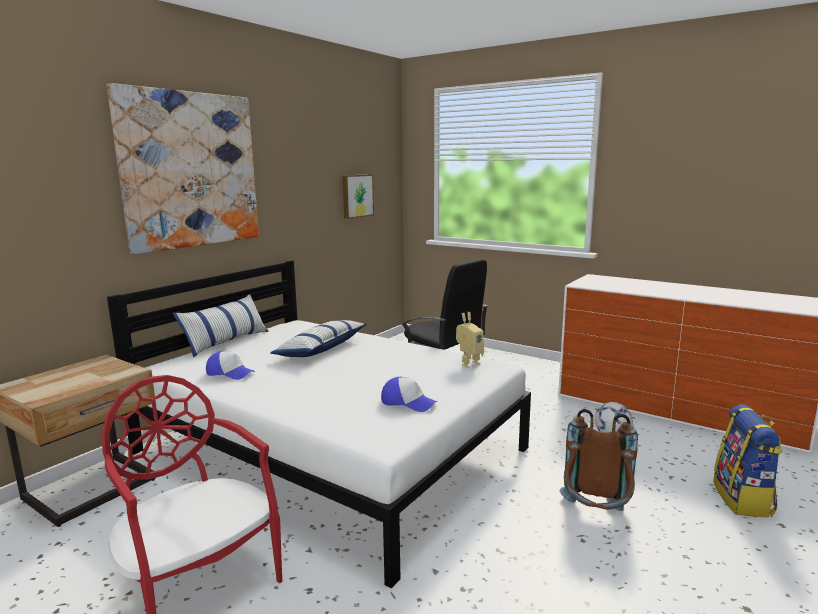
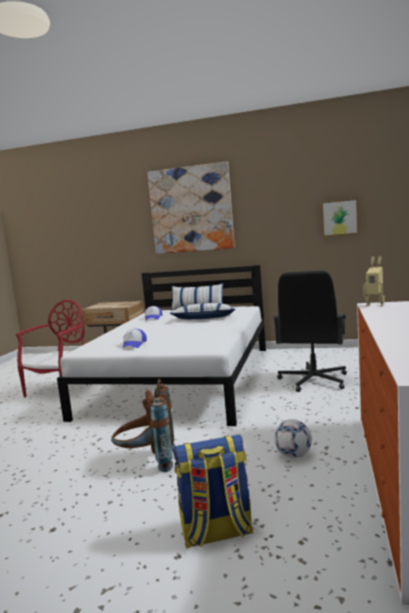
camera: 70 degrees right, 5 degrees down
toy robot [456,312,484,368] -> toy robot moved to [363,256,385,306]

